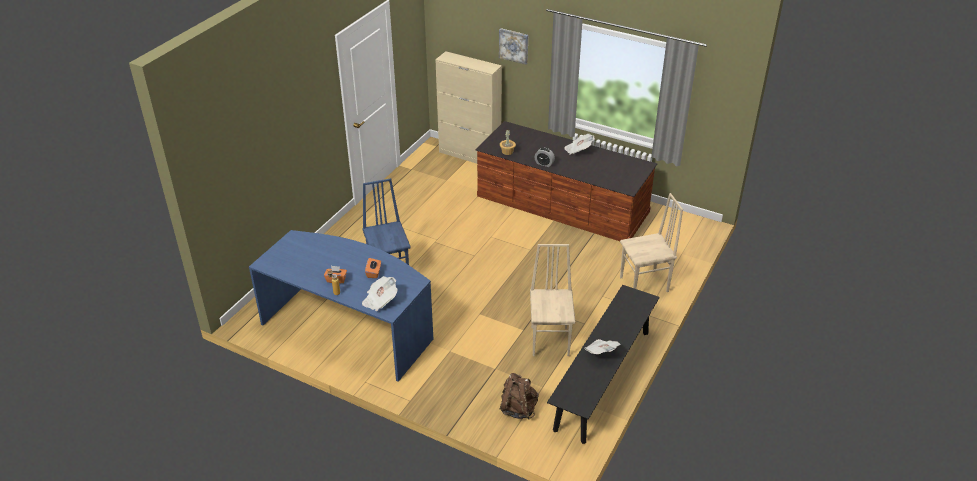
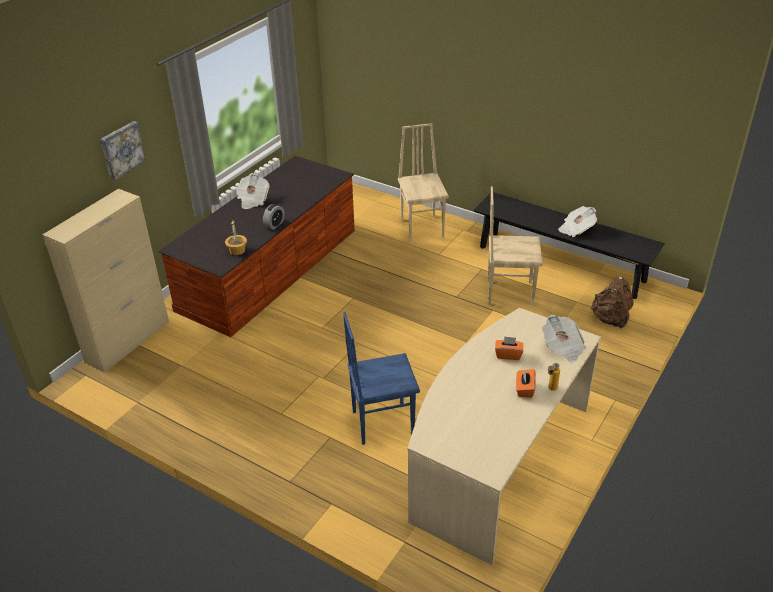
camera: 85 degrees left, 0 degrees up
blue desk [249,230,433,382] -> beige desk [408,308,601,565]

